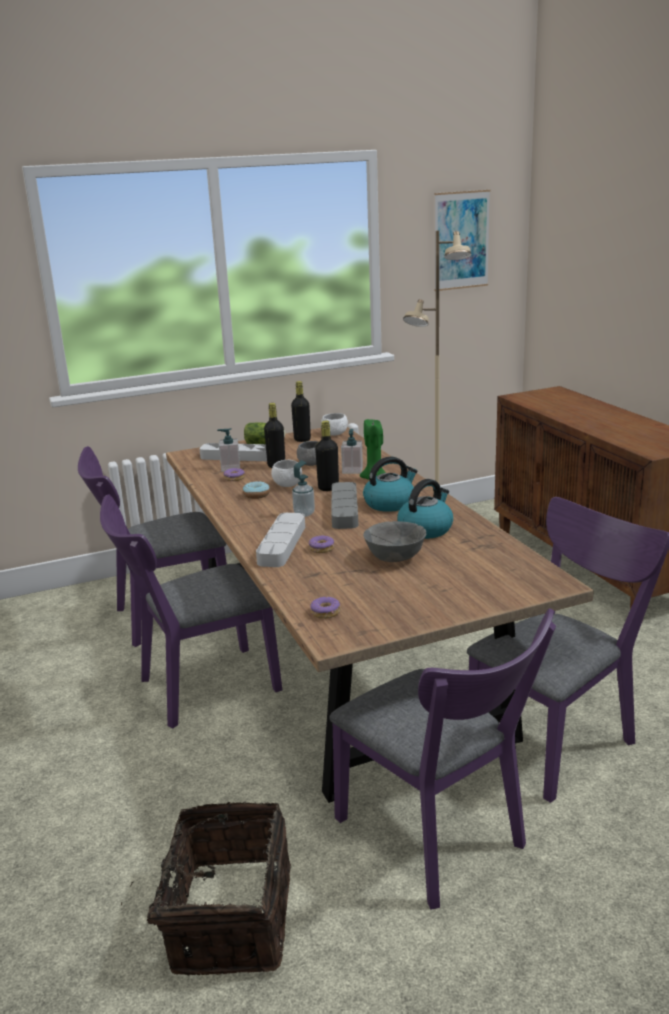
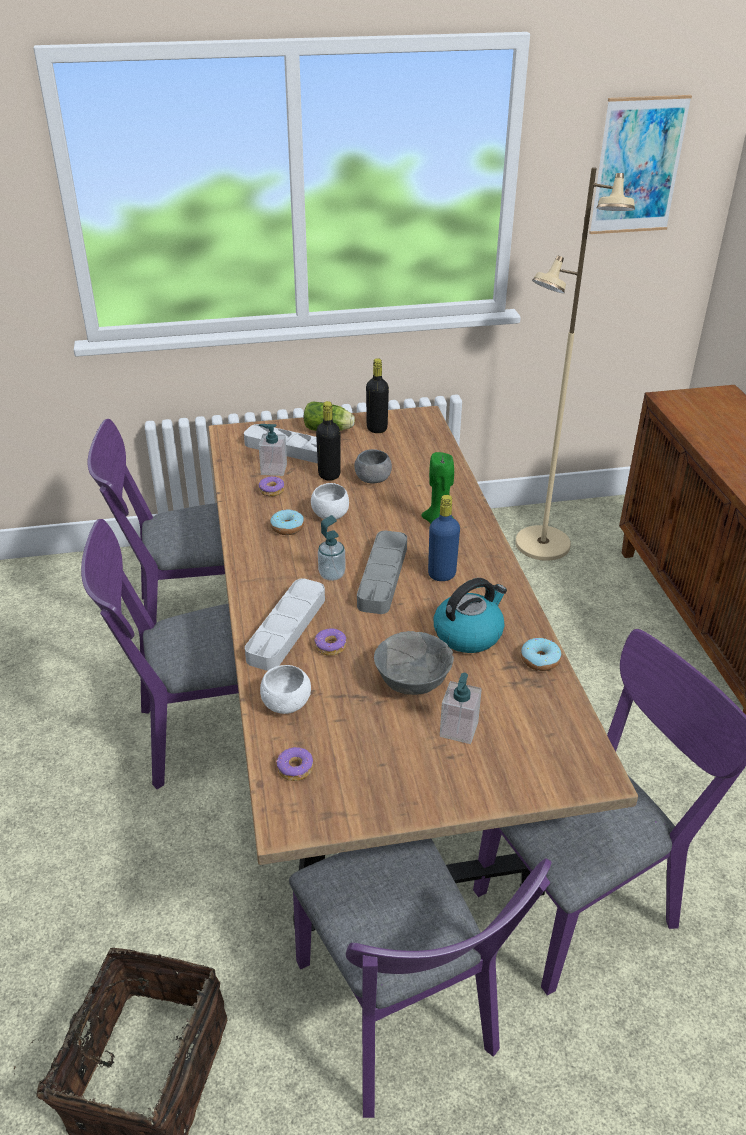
camera: 10 degrees right, 15 degrees up
black bottle [315,421,339,491] -> none
white bowl [321,413,348,436] -> white bowl moved to [260,665,311,714]
soap dispenser [341,429,363,474] -> soap dispenser moved to [440,673,482,744]
kettle [363,457,418,512] -> blue bottle [428,495,460,581]
none -> donut [521,638,561,671]

